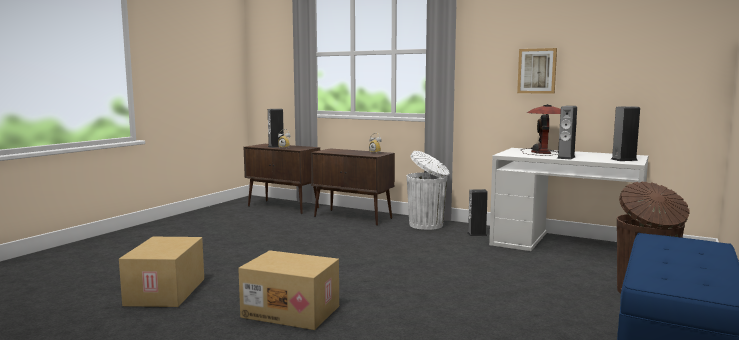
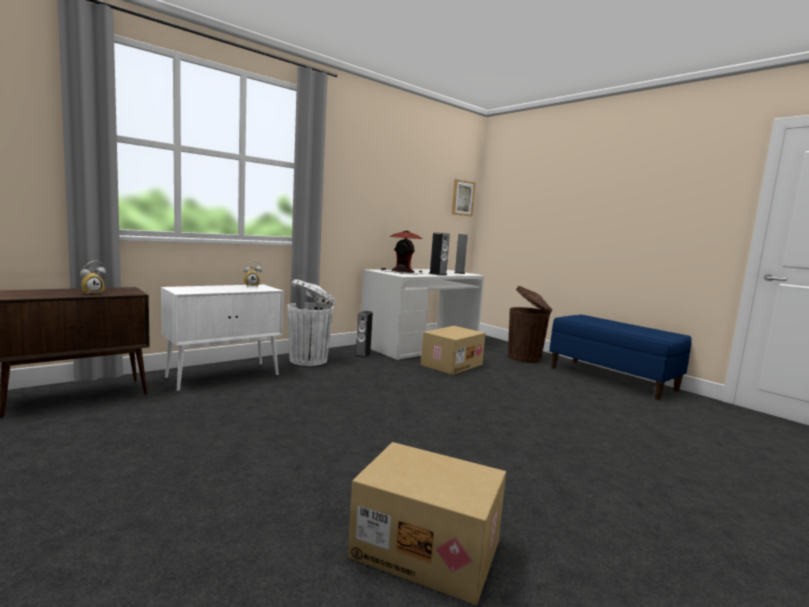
camera: 70 degrees left, 0 degrees up
cardboard box [238,250,339,330] -> cardboard box moved to [421,326,485,375]
speaker [268,109,284,148] -> none
brown cabinet [311,148,395,226] -> white cabinet [161,284,284,391]
picture [517,48,557,94] -> picture moved to [452,179,475,216]

